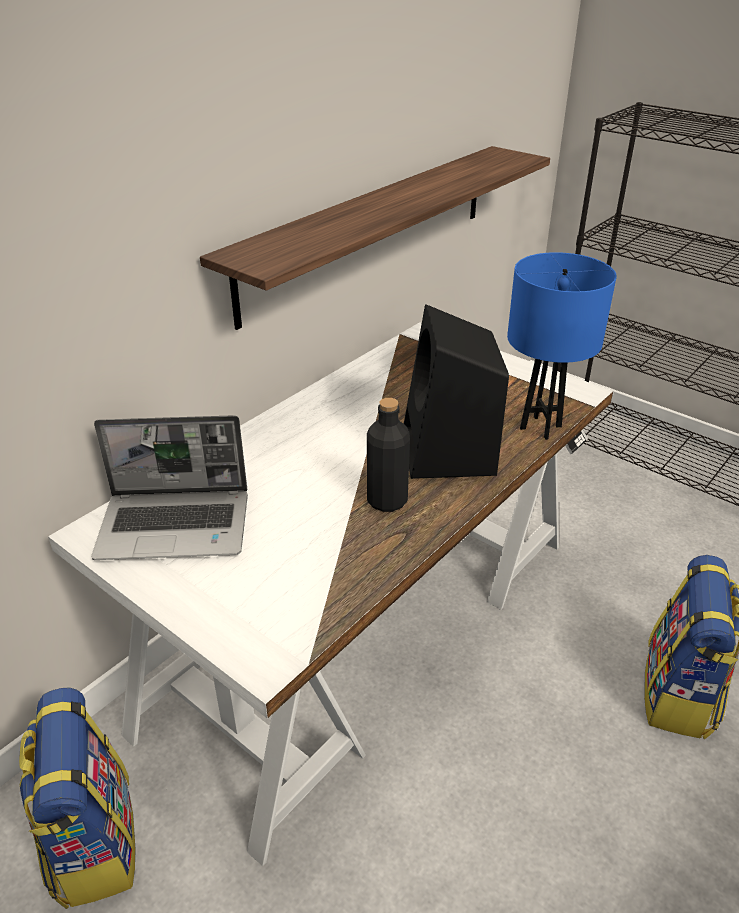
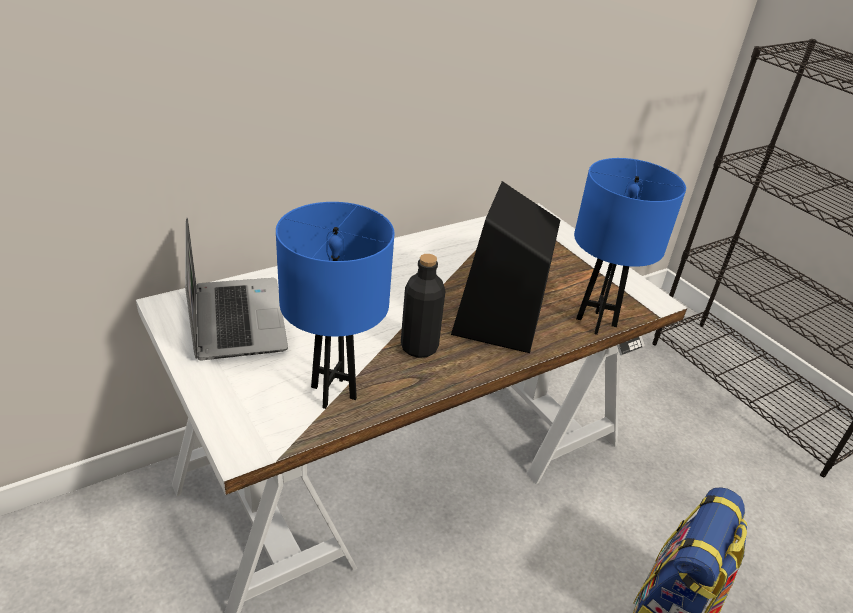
camera: 15 degrees right, 0 degrees up
backpack [19,687,136,909] -> none
laptop [91,415,248,560] -> laptop turned 120 degrees counterclockwise [185,218,288,361]
shelf [200,146,550,330] -> none
none -> blue table lamp [276,202,394,409]

